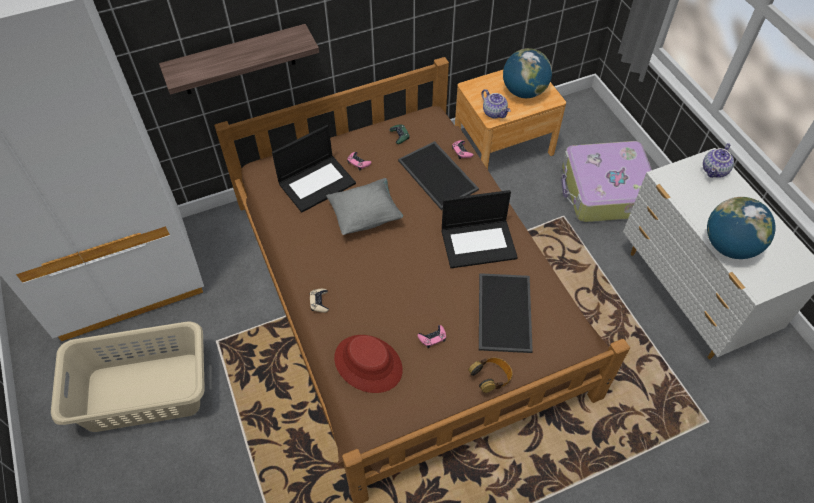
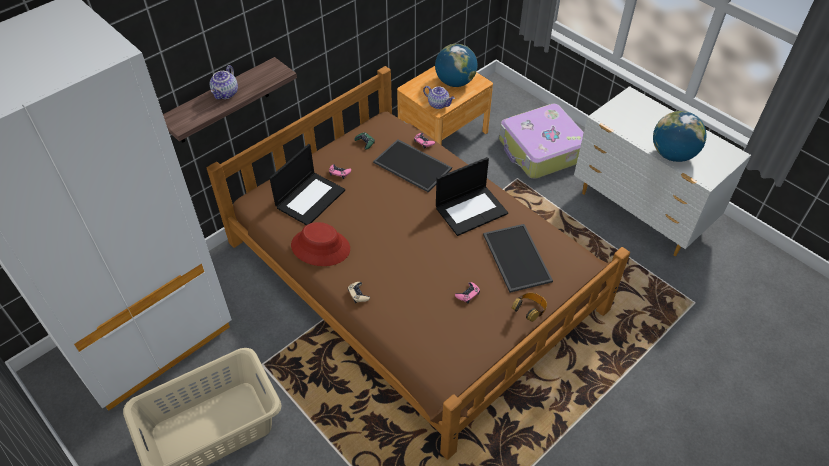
camera: 20 degrees left, 5 degrees down
grey pillow [326,178,403,235] -> none
red hat [334,335,403,393] -> red hat moved to [291,222,350,266]
teapot [703,143,734,178] -> teapot moved to [210,65,238,100]

